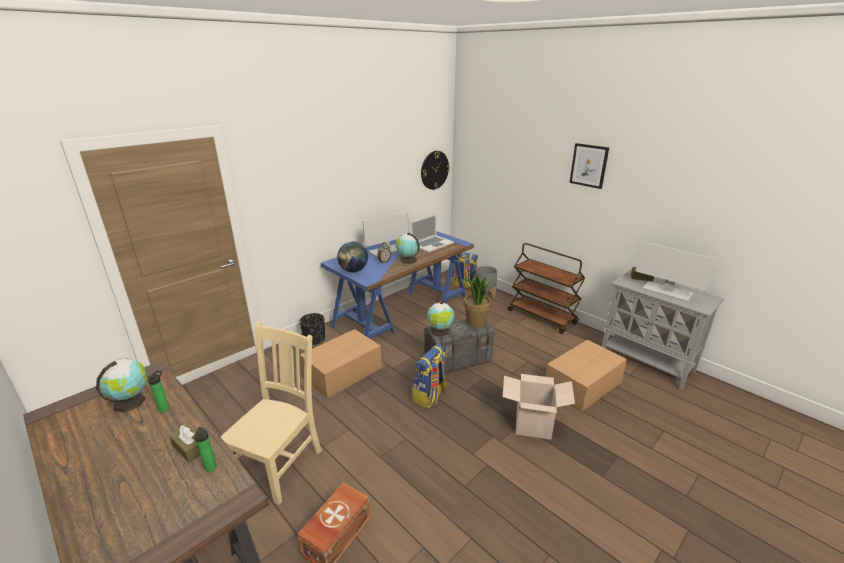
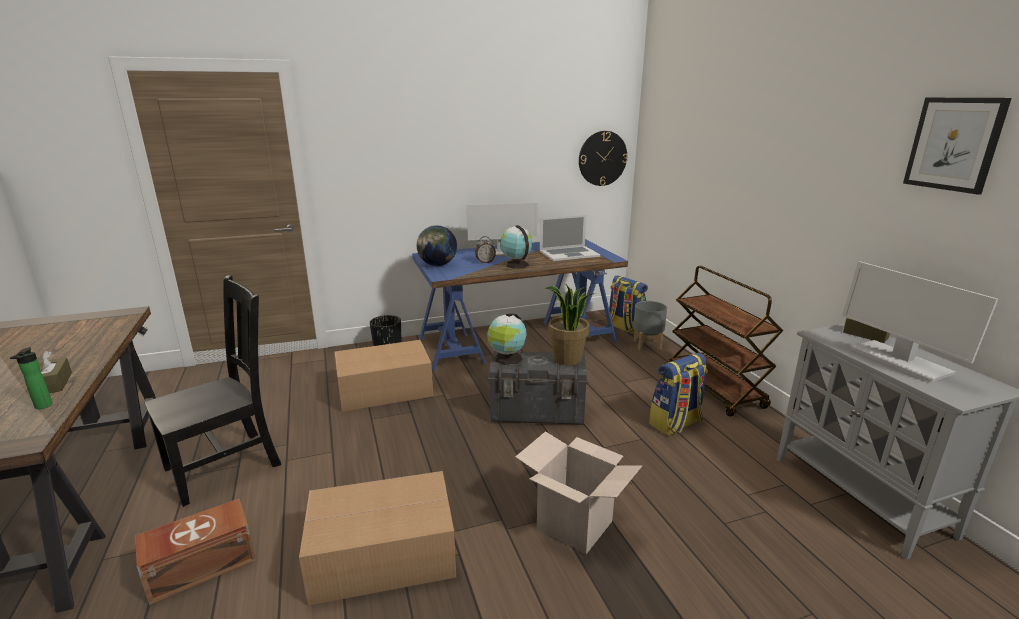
camera: 25 degrees right, 5 degrees down
globe [96,358,147,412] -> none
bottle [148,371,169,412] -> none
beige chair [221,322,322,505] -> black chair [144,275,281,507]
backpack [412,344,447,409] -> backpack moved to [649,353,708,436]
cardboard box [545,340,627,412] -> cardboard box moved to [299,471,456,606]
picture [569,143,609,189] -> picture moved to [903,98,1012,195]

